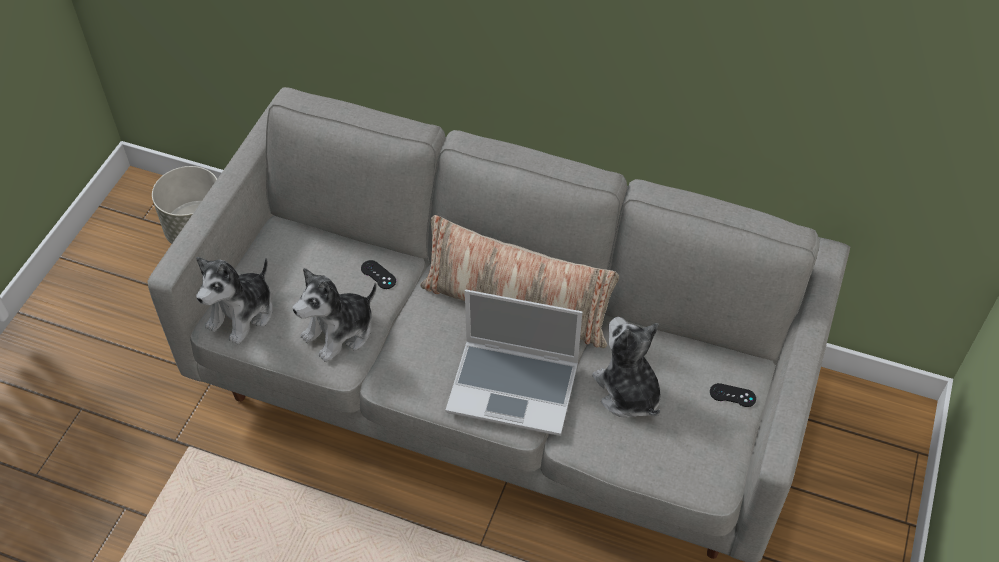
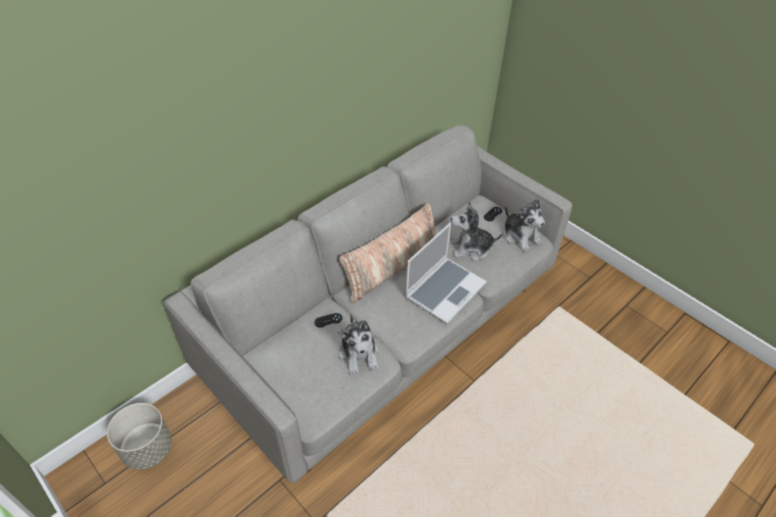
camera: 65 degrees left, 5 degrees down
plush toy [196,257,273,345] -> plush toy moved to [503,199,545,252]

